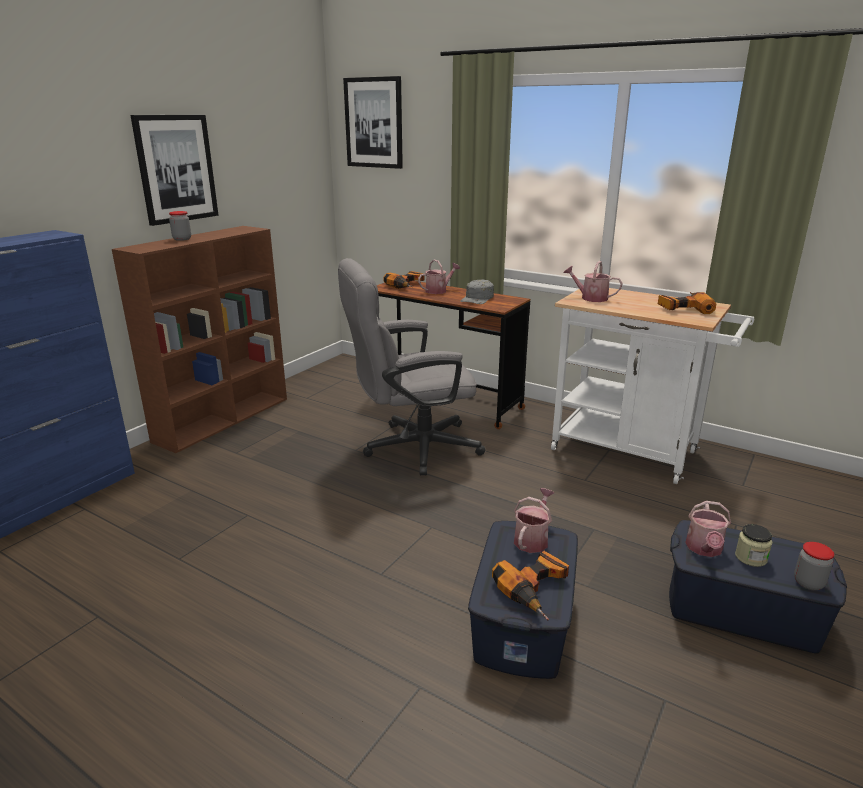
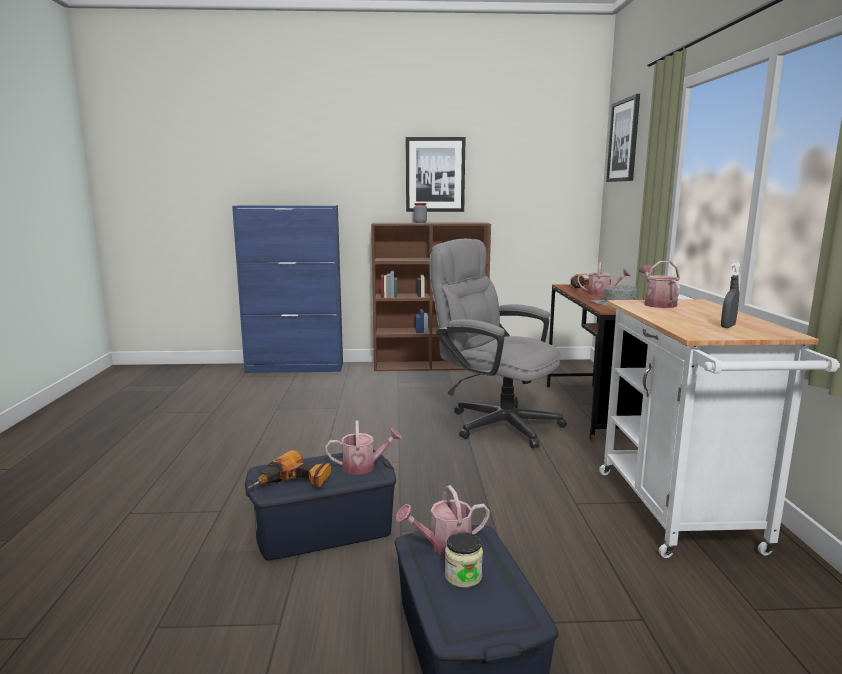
camera: 55 degrees right, 10 degrees down
power drill [658,292,716,314] -> grey spray bottle [721,262,740,328]
jar [794,542,834,590] -> none

